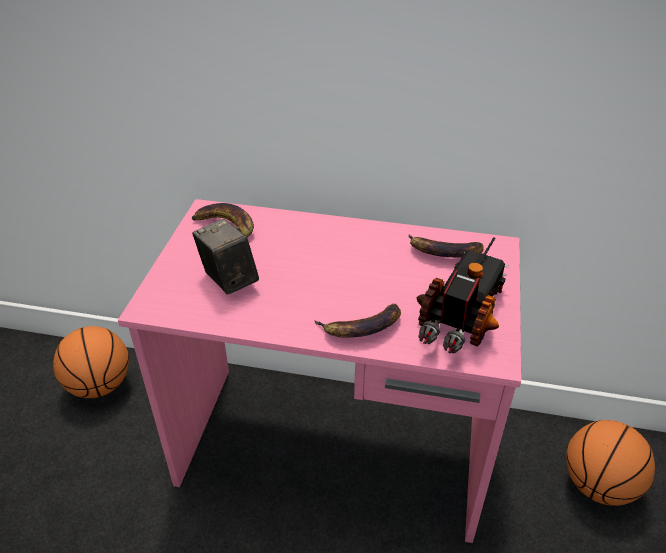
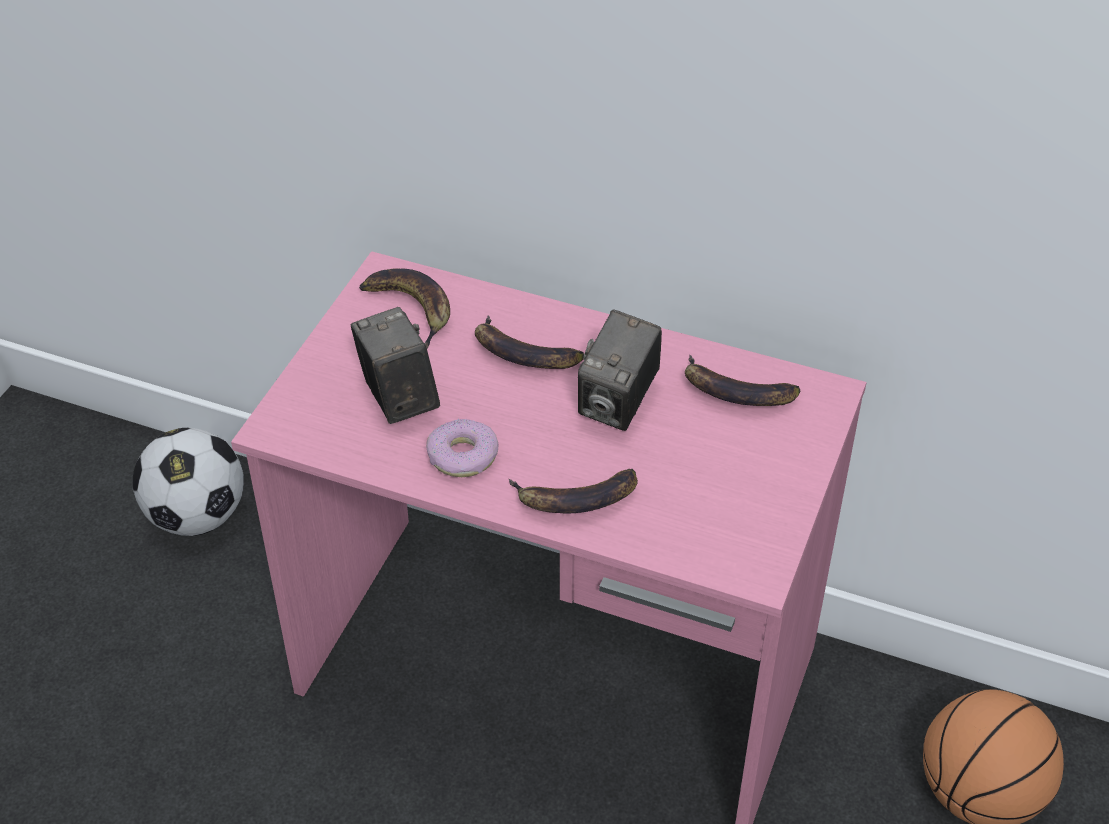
camera: 10 degrees right, 5 degrees up
basketball [53,326,129,398] -> football [133,428,244,536]
toy truck [416,237,509,354] -> none
none -> donut [426,419,498,477]
none -> banana [475,315,584,369]
none -> camera [578,309,662,431]

